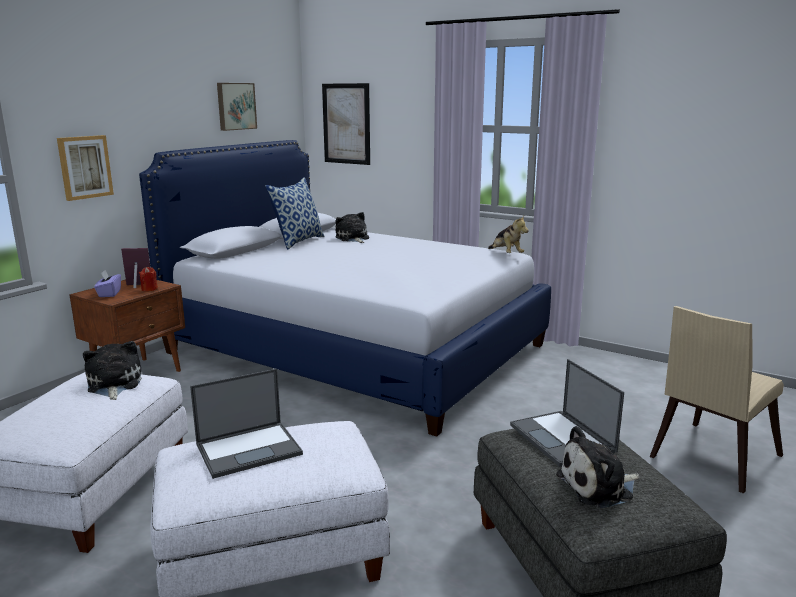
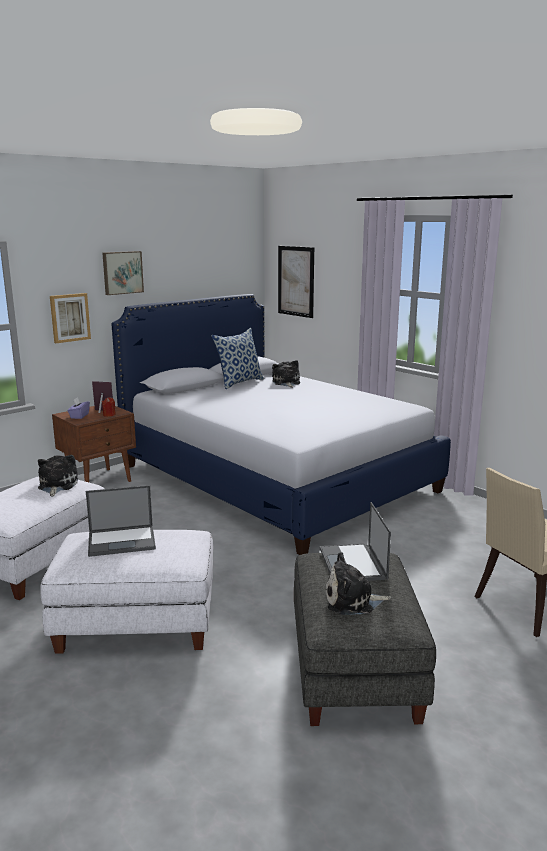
camera: 15 degrees right, 0 degrees up
picture [217,83,257,131] -> picture moved to [102,251,144,295]
plush toy [488,216,529,253] -> none

